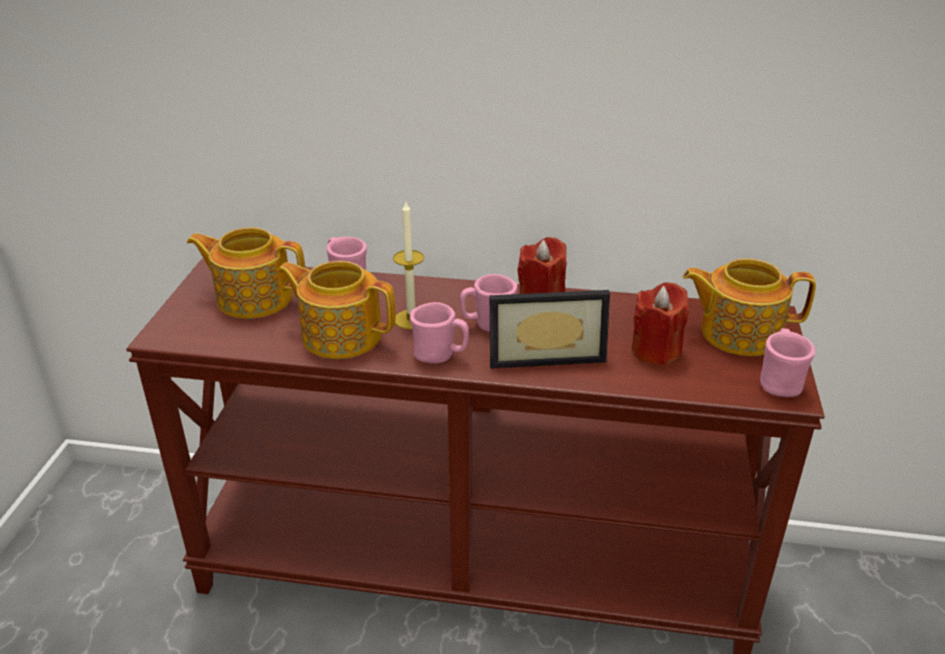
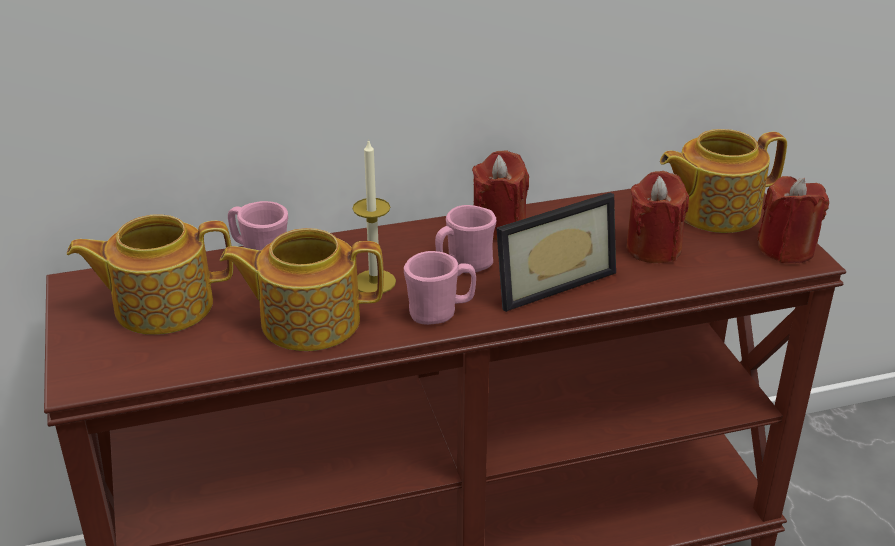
camera: 25 degrees left, 0 degrees up
pink mug [760,328,815,397] -> red candle [757,176,829,263]

